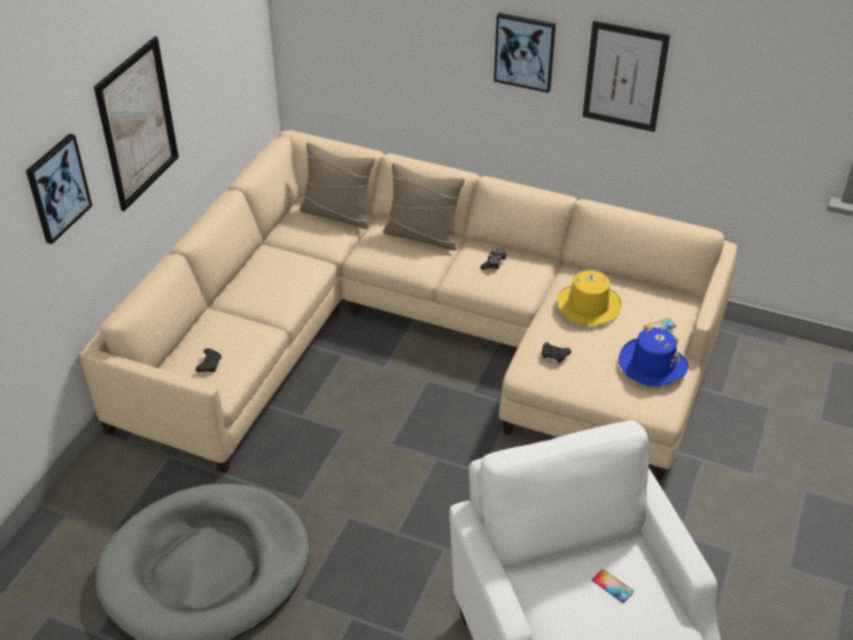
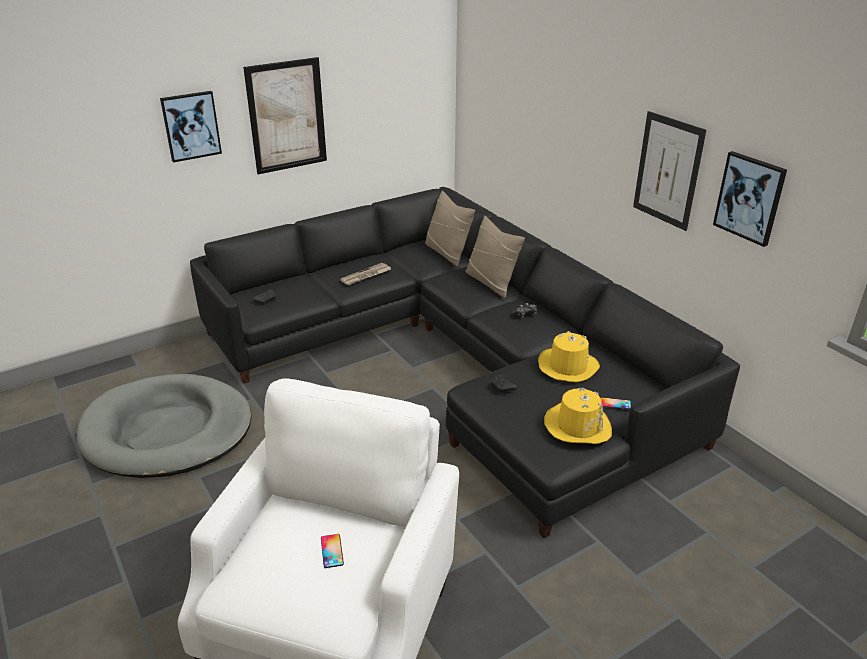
camera: 35 degrees right, 10 degrees down
beige sofa [80,130,737,481] -> black sofa [190,187,740,538]
picture [494,13,556,93] -> picture moved to [713,151,787,247]
blue hat [618,327,688,386] -> yellow hat [544,388,612,444]
none -> newspaper [340,263,391,286]

